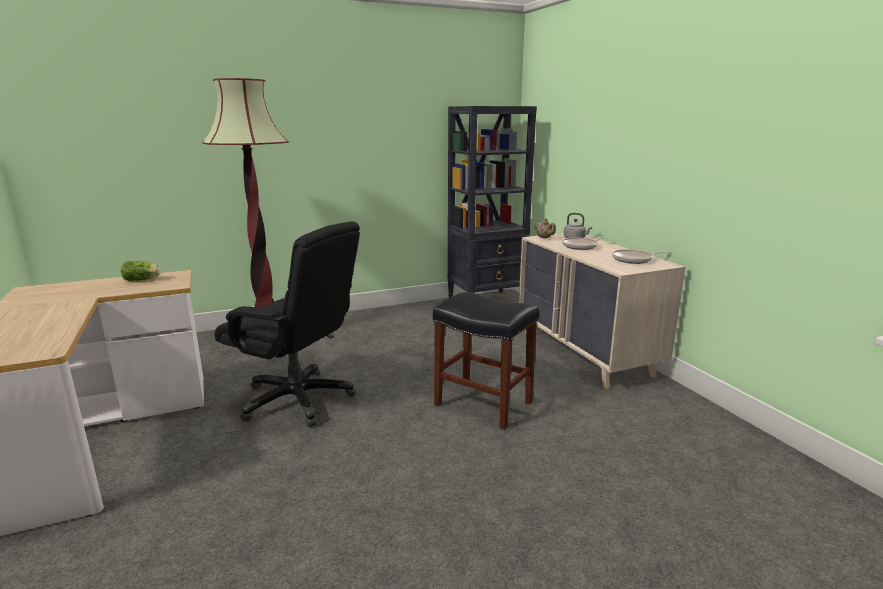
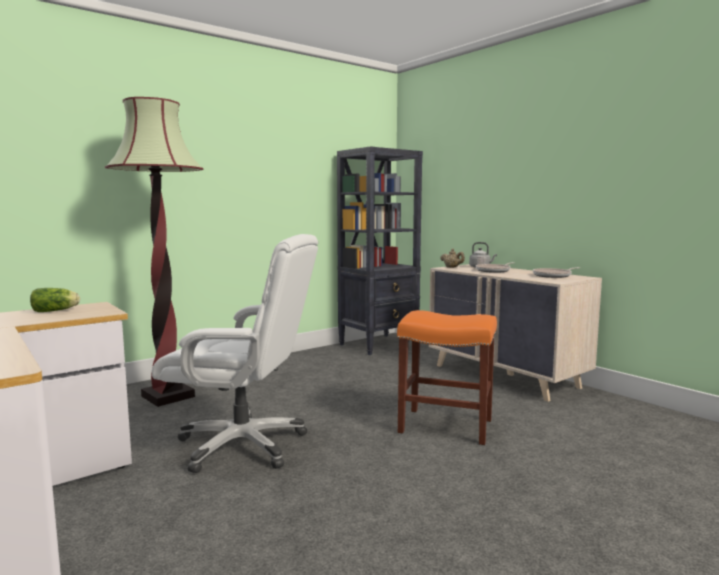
camera: 15 degrees left, 10 degrees down
black office chair [214,221,360,427] -> white office chair [152,234,318,473]
black stool [433,292,539,430] -> orange stool [397,310,497,445]

